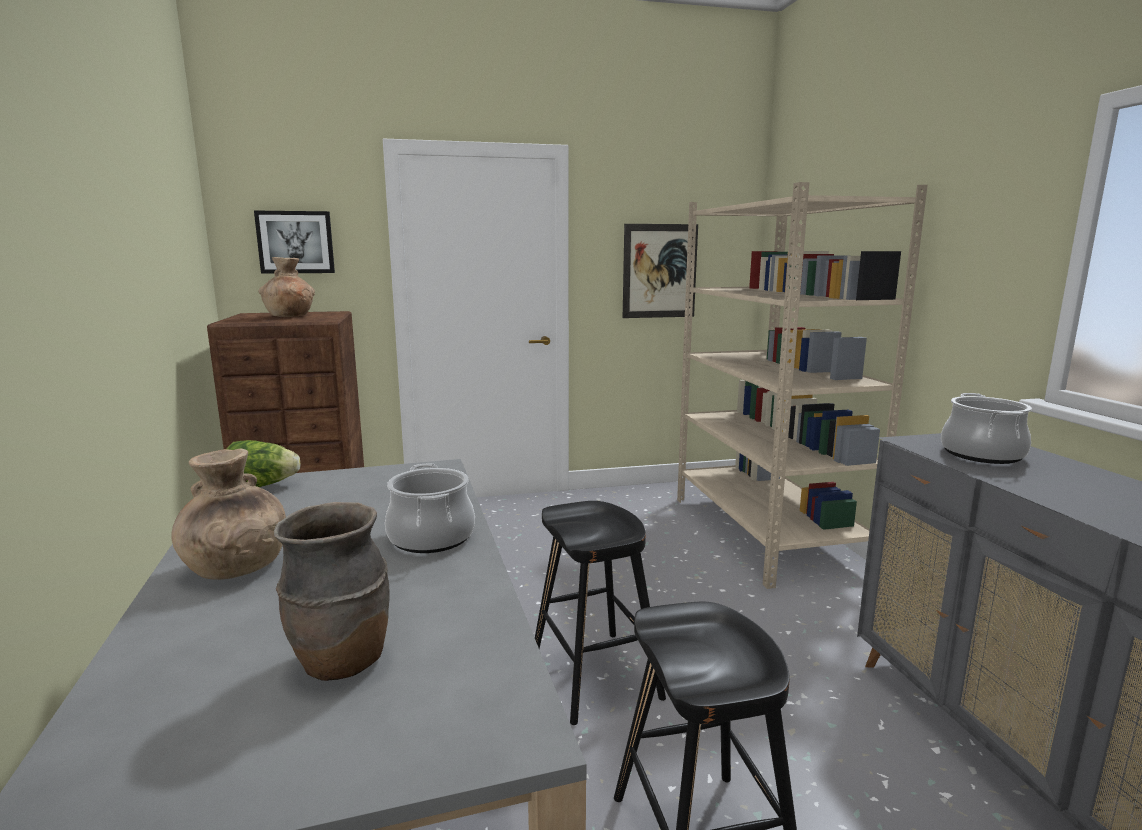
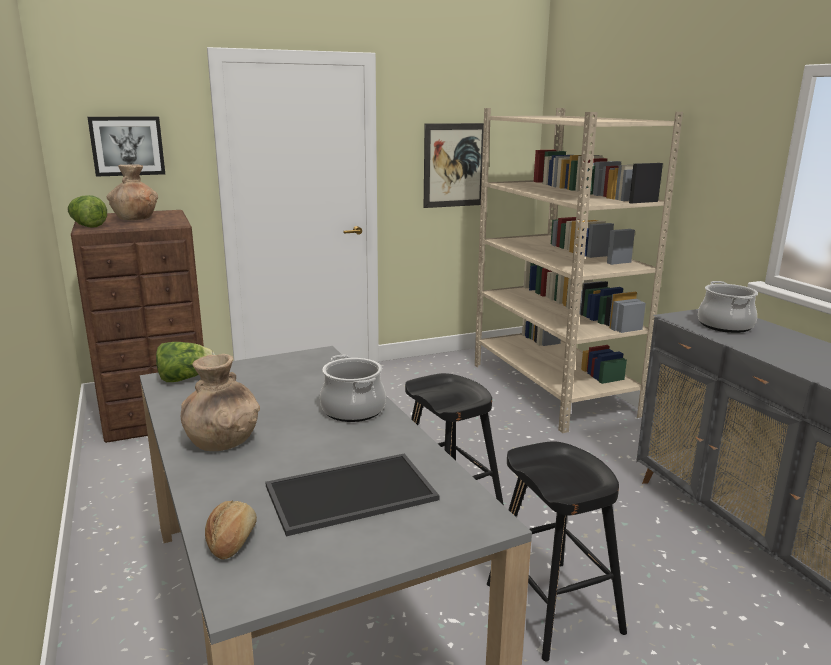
camera: 10 degrees left, 5 degrees up
brown vase [274,502,389,681] -> tray [265,453,439,536]
none -> lettuce [68,195,107,227]
none -> bread [205,500,257,559]

